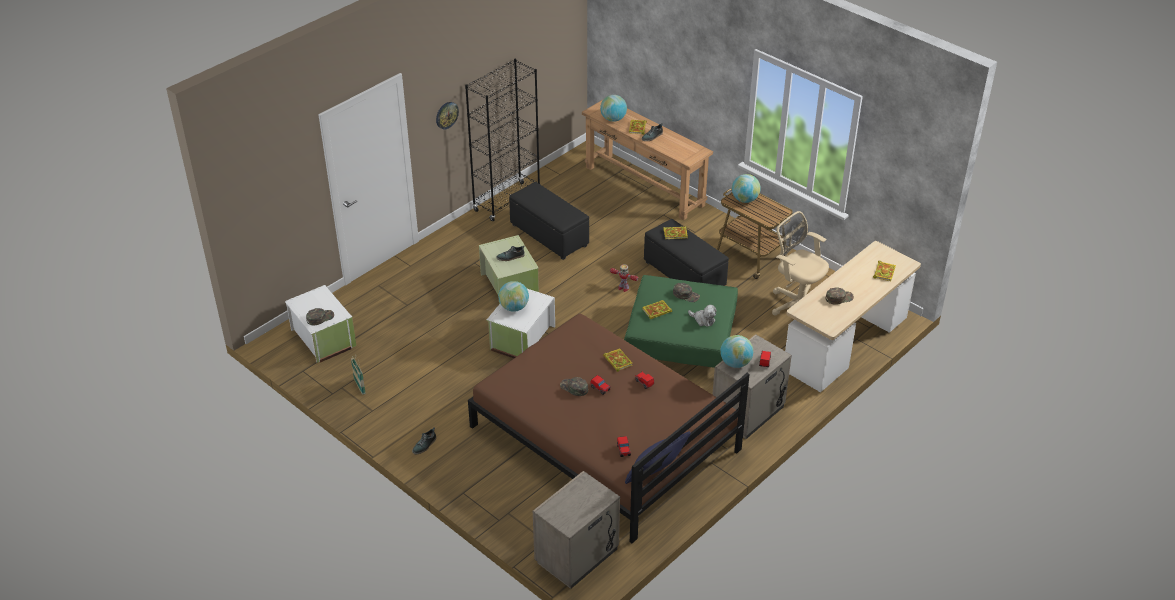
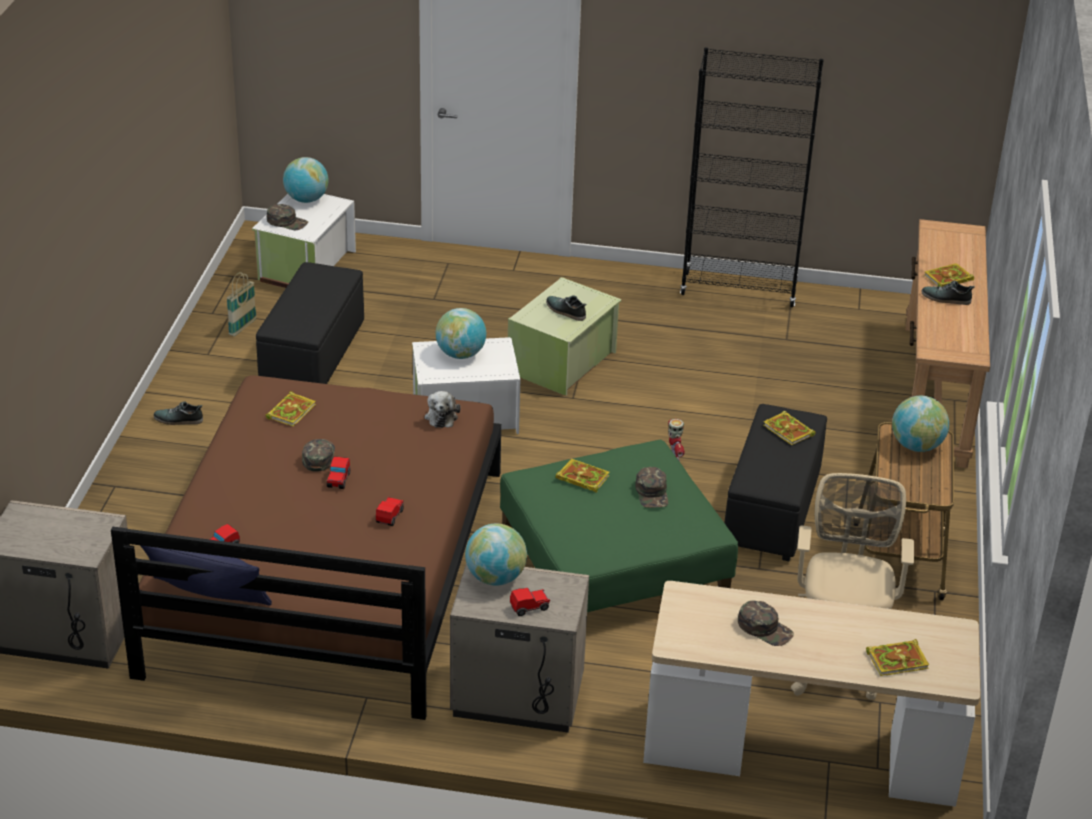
camera: 55 degrees right, 5 degrees down
wall clock [436,102,459,129] -> none
black ottoman [509,182,589,260] -> black ottoman moved to [256,262,364,384]
globe [600,95,627,122] -> globe moved to [283,157,329,203]
book [603,348,632,372] -> book moved to [266,391,316,426]
plush toy [688,305,717,326] -> plush toy moved to [425,391,461,428]

